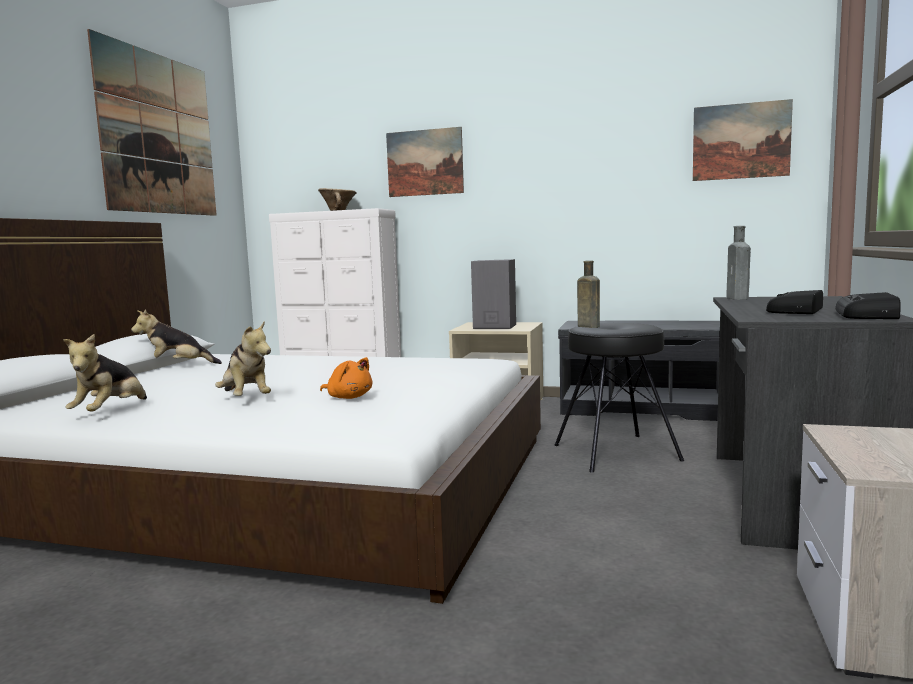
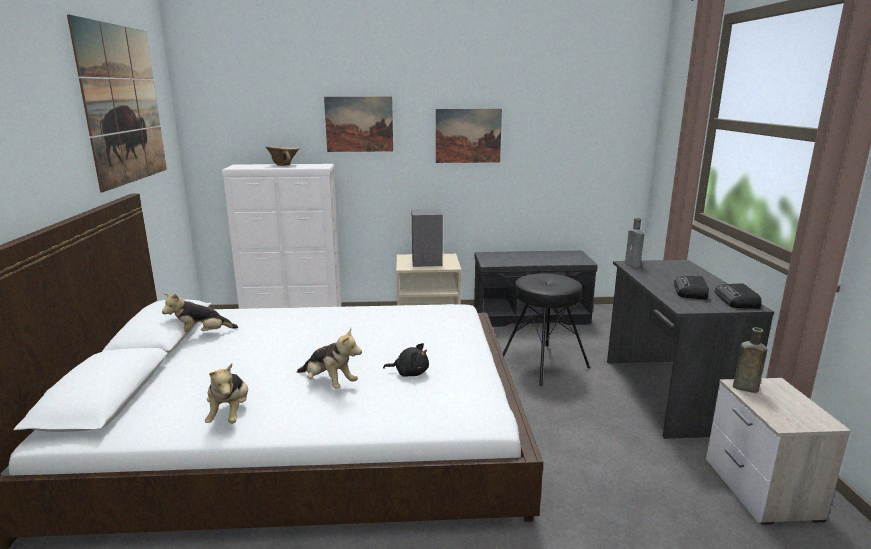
camera: 20 degrees left, 10 degrees up
orange plush toy [320,357,373,399] -> black plush toy [383,343,429,377]
brown bottle [577,261,600,328] -> brown bottle moved to [733,327,767,393]
picture [693,99,793,181] -> picture moved to [436,109,502,163]

